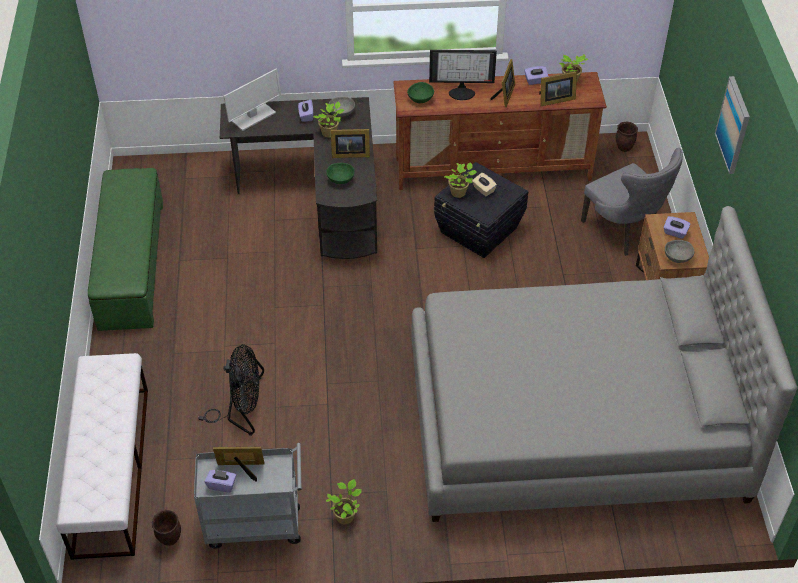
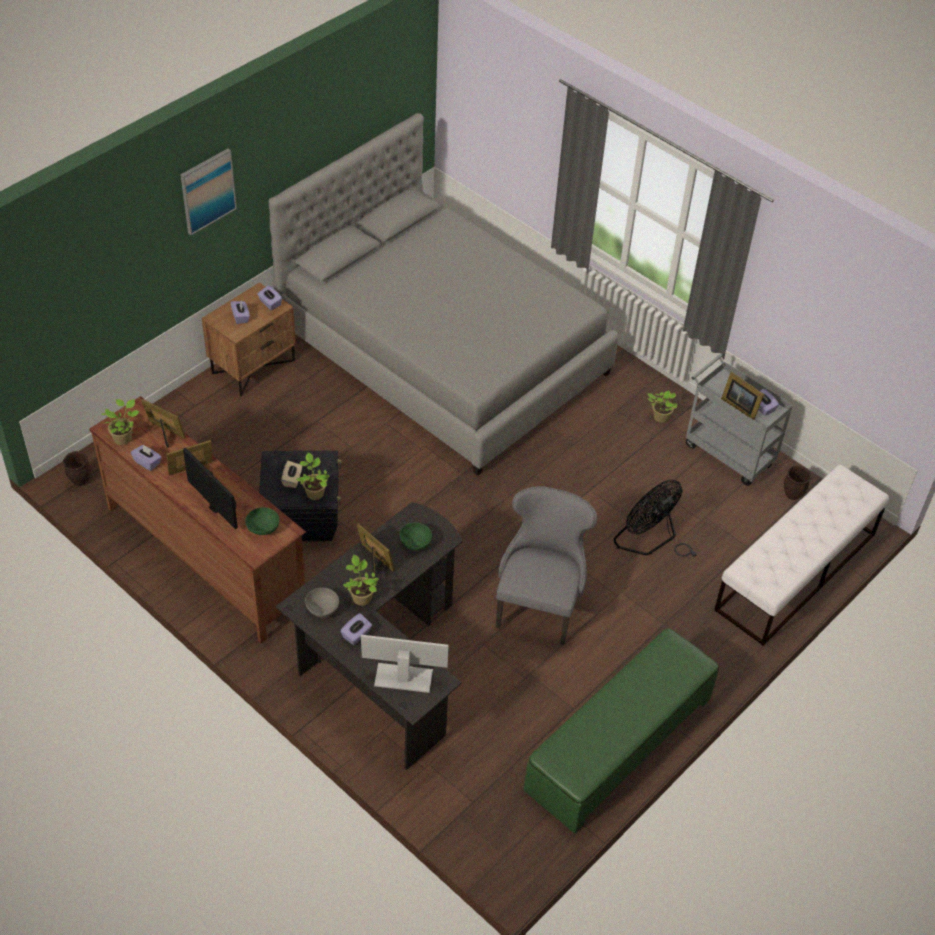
camera: 135 degrees left, 0 degrees up
grey chair [581,148,683,256] -> grey chair moved to [496,486,597,645]
grey bowl [665,240,694,263] -> purple tissue box [257,286,282,310]

